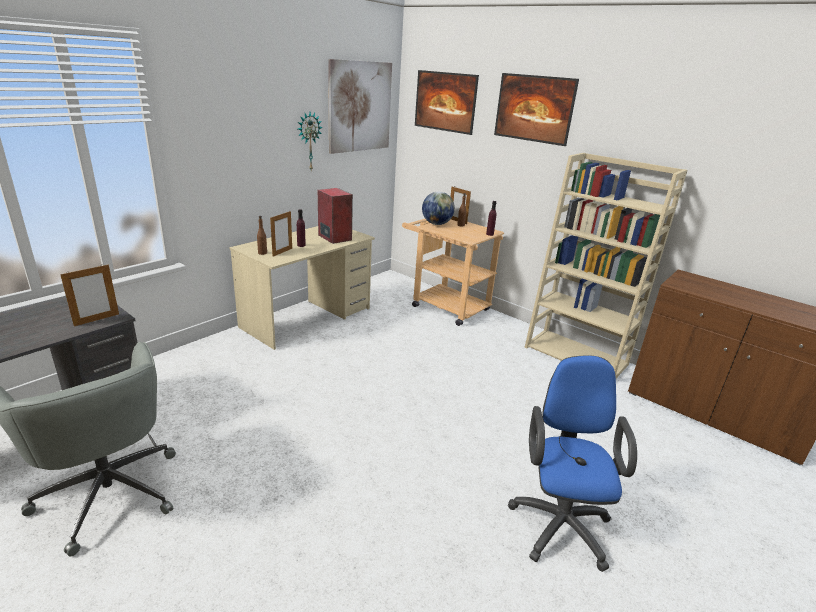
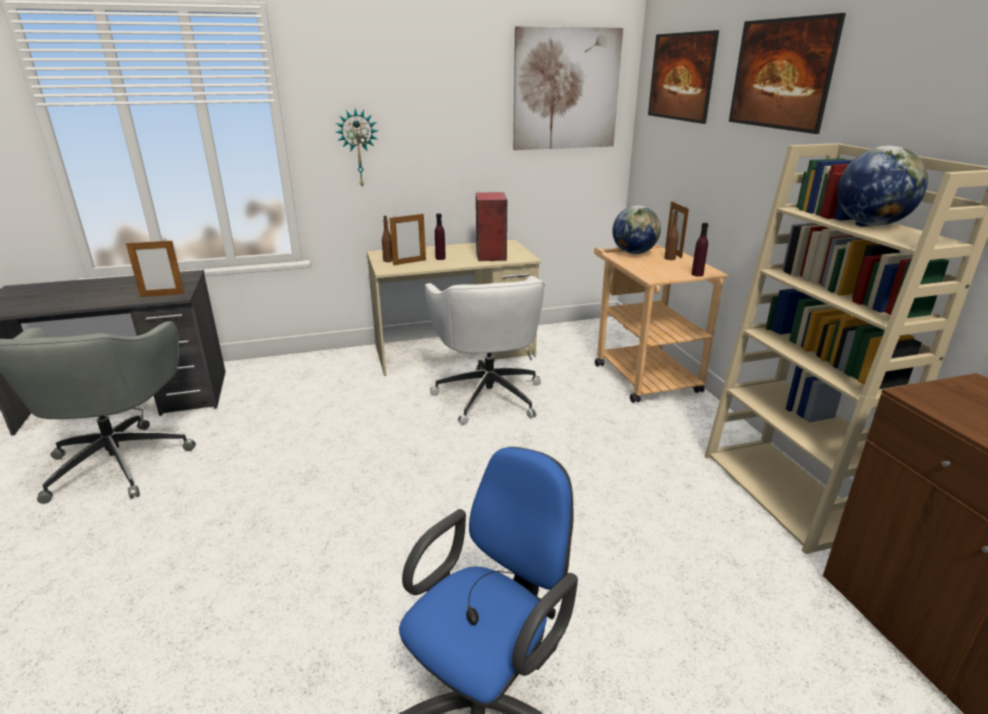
camera: 35 degrees right, 0 degrees up
wall clock [298,112,323,170] -> wall clock moved to [336,109,378,188]
none -> white office chair [425,276,545,425]
none -> globe [838,146,928,226]

